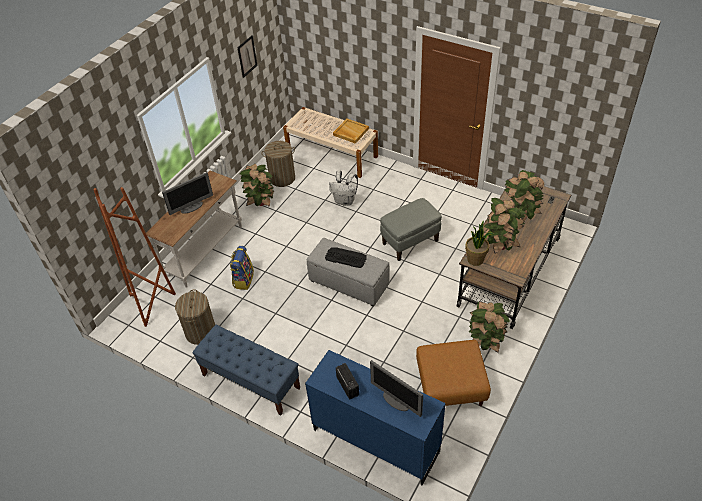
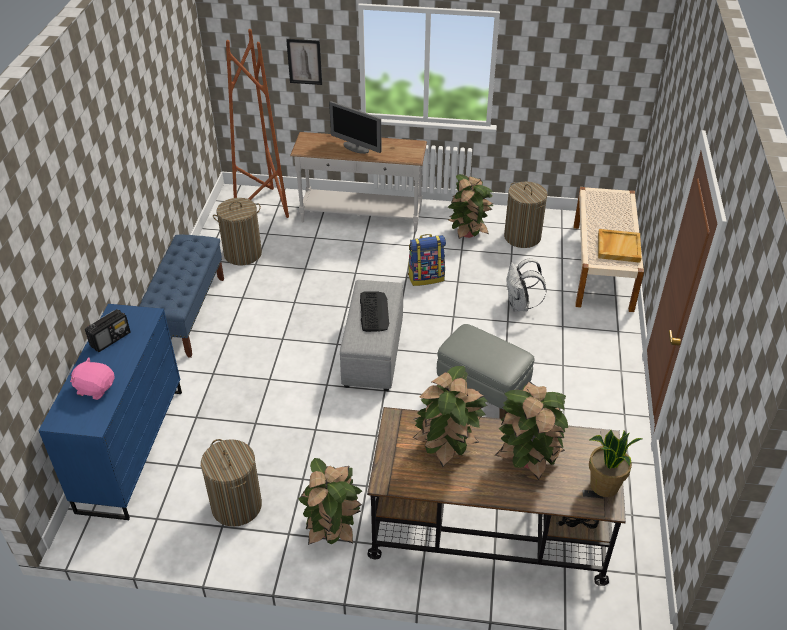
camera: 65 degrees right, 5 degrees down
backpack [230,246,254,290] -> backpack moved to [408,234,446,286]
picture [237,35,257,78] -> picture moved to [286,39,322,85]
monitor [370,360,423,417] -> pink plush toy [70,357,114,400]
brown ottoman [416,340,491,406] -> laundry basket [201,439,262,527]
potted plant [465,221,495,266] -> potted plant moved to [589,430,643,497]

